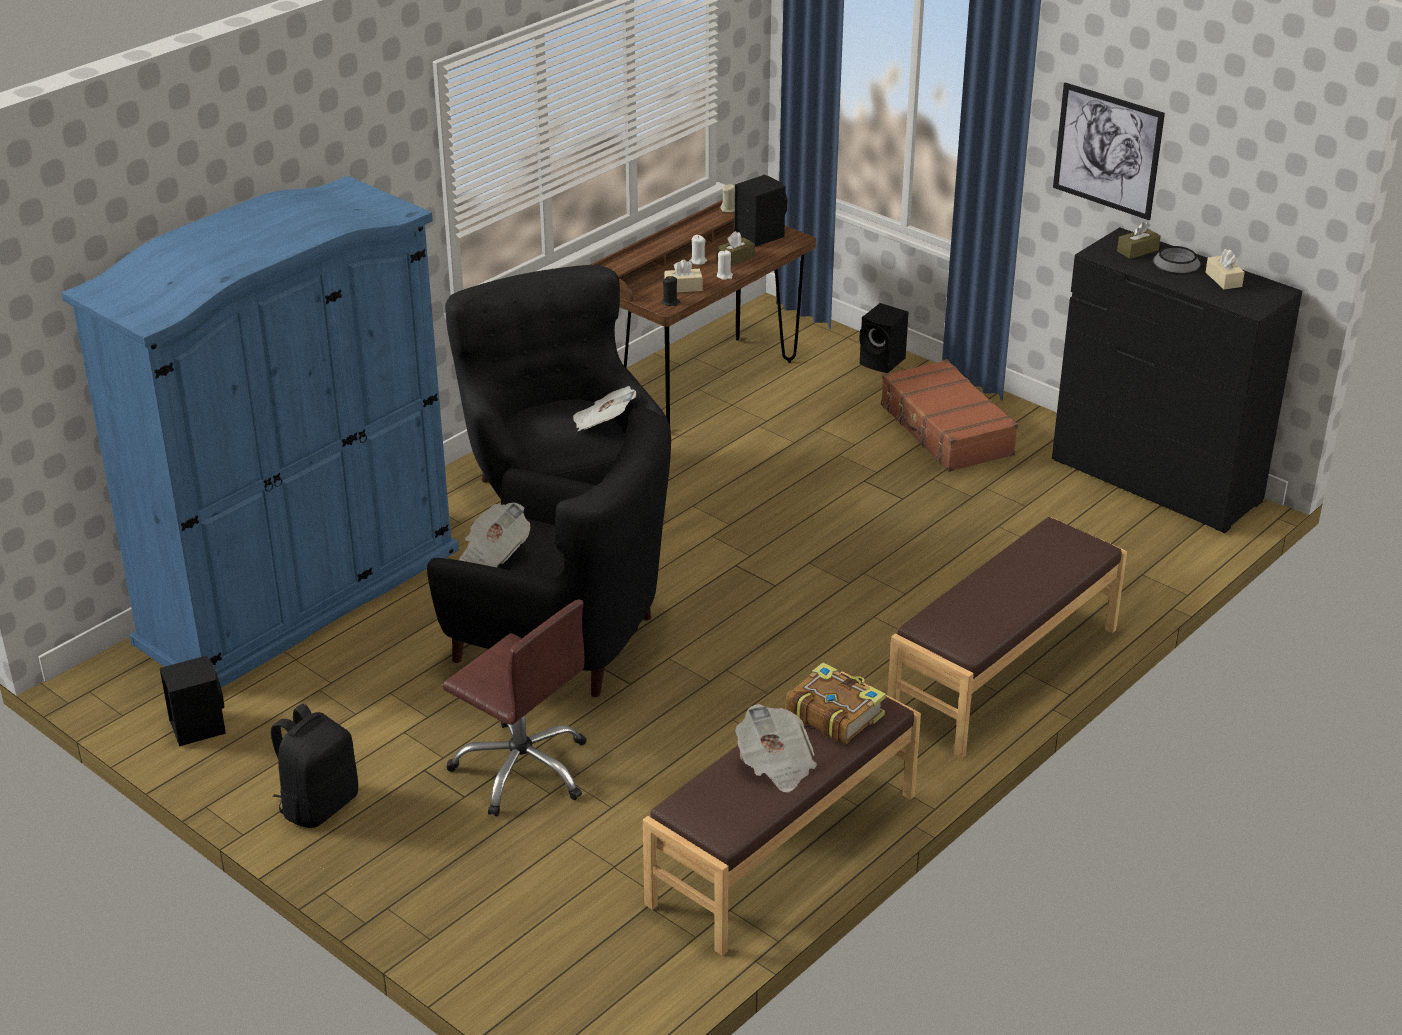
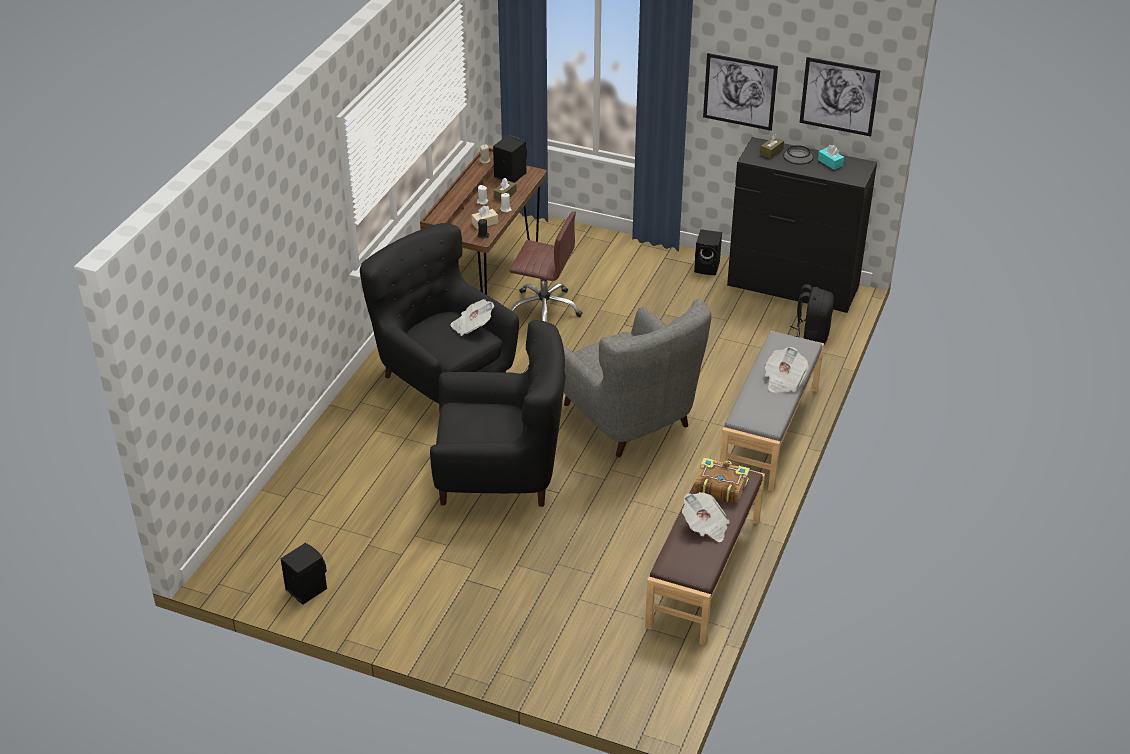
camera: 20 degrees left, 5 degrees up
blue wardrobe [61,176,459,688] -> none
black backpack [271,704,358,828] -> black backpack moved to [790,284,834,345]
brown office chair [443,599,587,816] -> brown office chair moved to [510,211,582,322]
newspaper [459,503,531,567] -> newspaper moved to [764,347,809,392]
black speaker [859,303,908,373] -> black speaker moved to [694,229,722,275]
brown suitcase [881,359,1018,472] -> none
brown bench [887,517,1127,759] -> grey bench [720,331,824,492]
beige tissue box [1206,249,1245,290] -> turquoise tissue box [818,145,844,170]
none -> grey armchair [563,299,712,457]
none -> picture [799,57,881,137]

